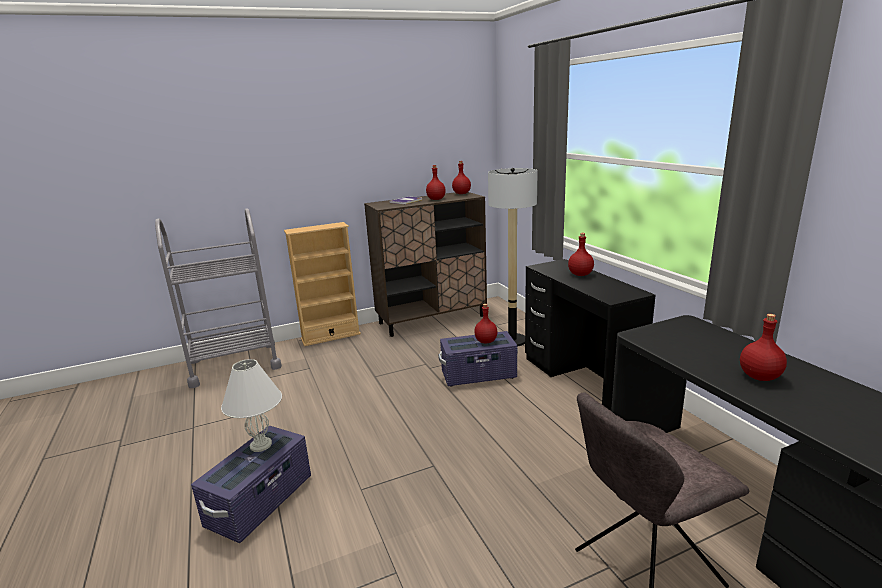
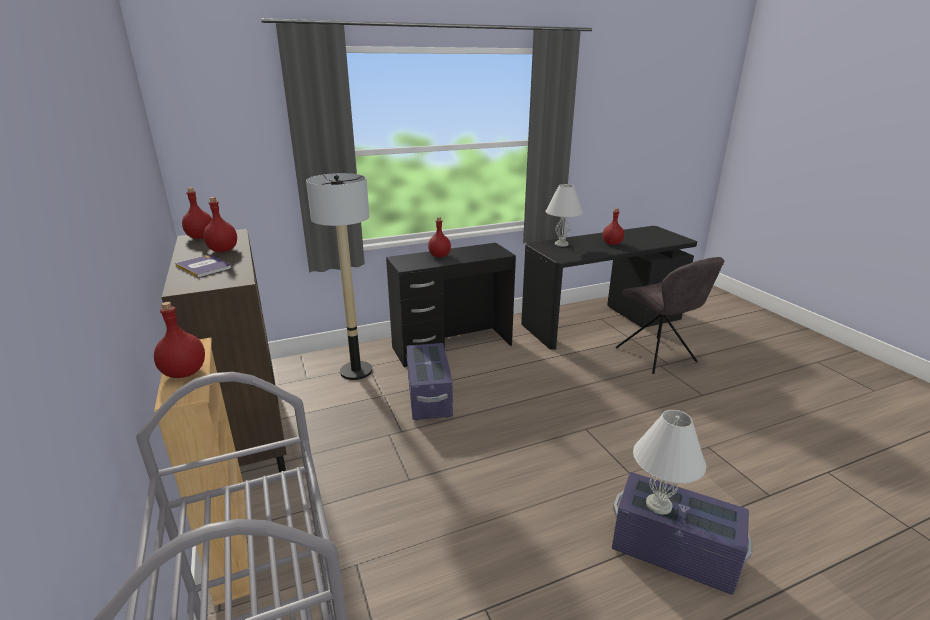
camera: 90 degrees left, 5 degrees up
red bottle [474,304,497,343] -> red bottle moved to [154,302,205,378]
none -> white table lamp [546,184,583,247]

